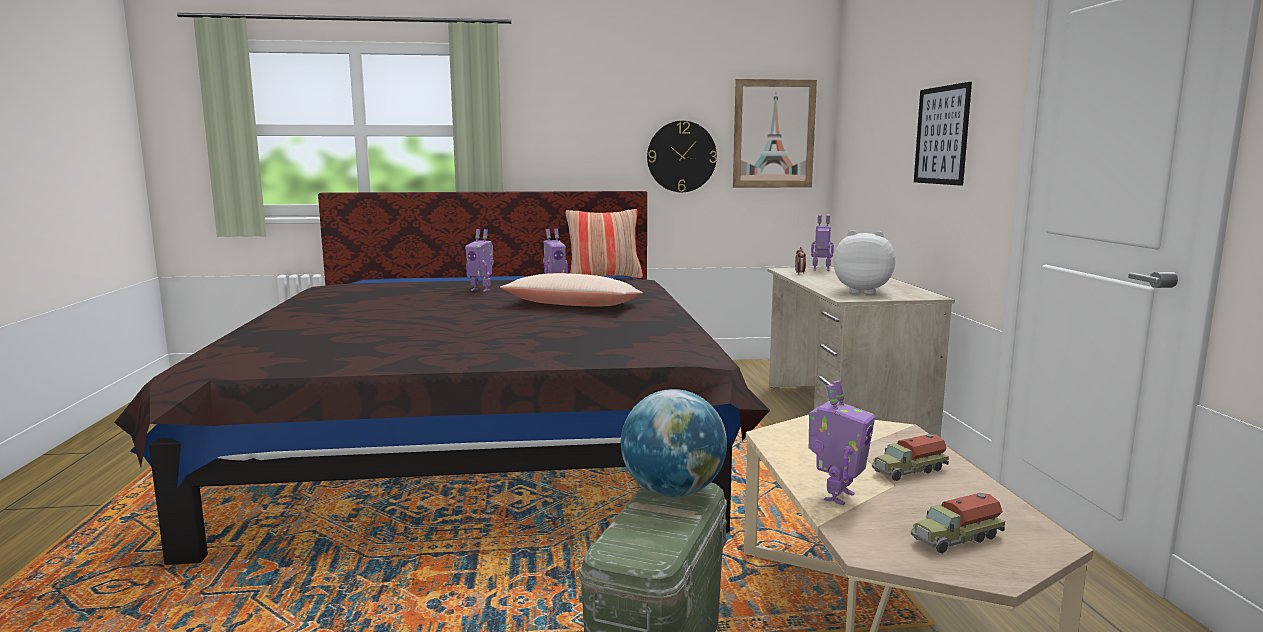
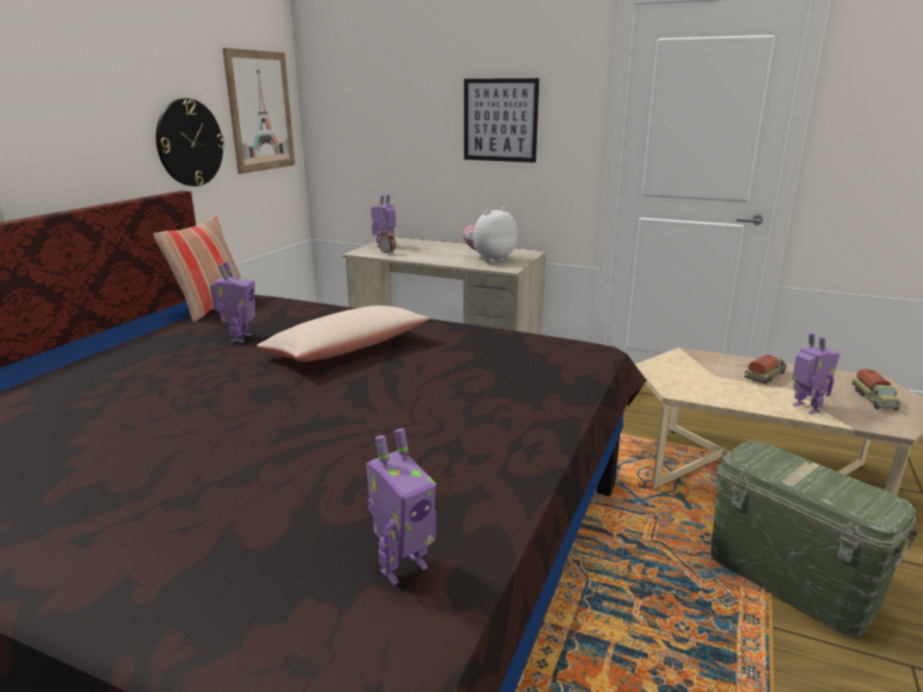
camera: 60 degrees left, 10 degrees up
toy robot [465,229,494,292] -> toy robot moved to [366,428,436,585]
globe [621,389,727,497] -> none
toy truck [872,434,949,481] -> toy truck turned 135 degrees counterclockwise [744,354,787,384]

